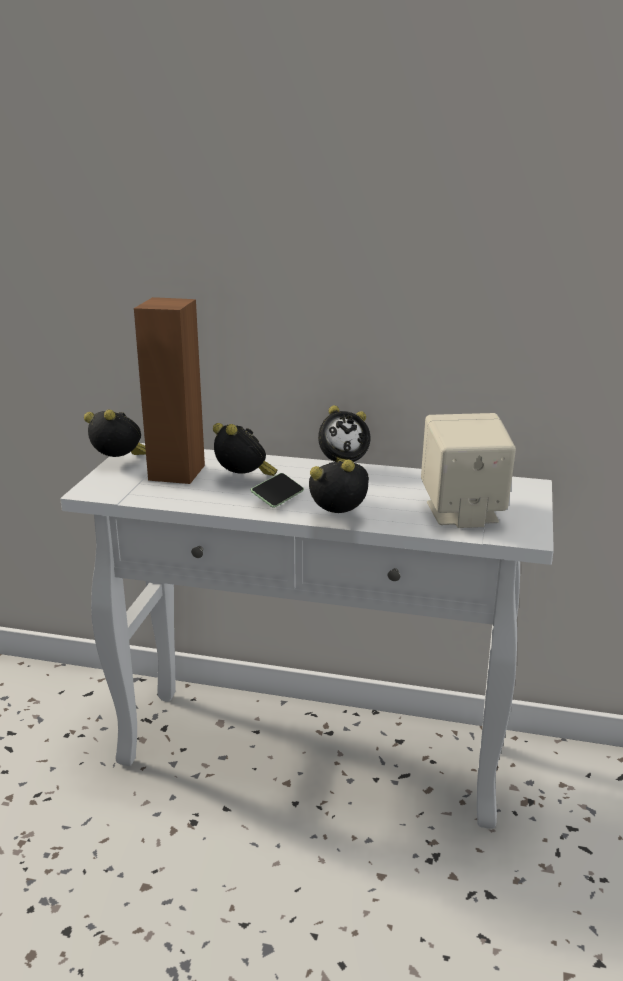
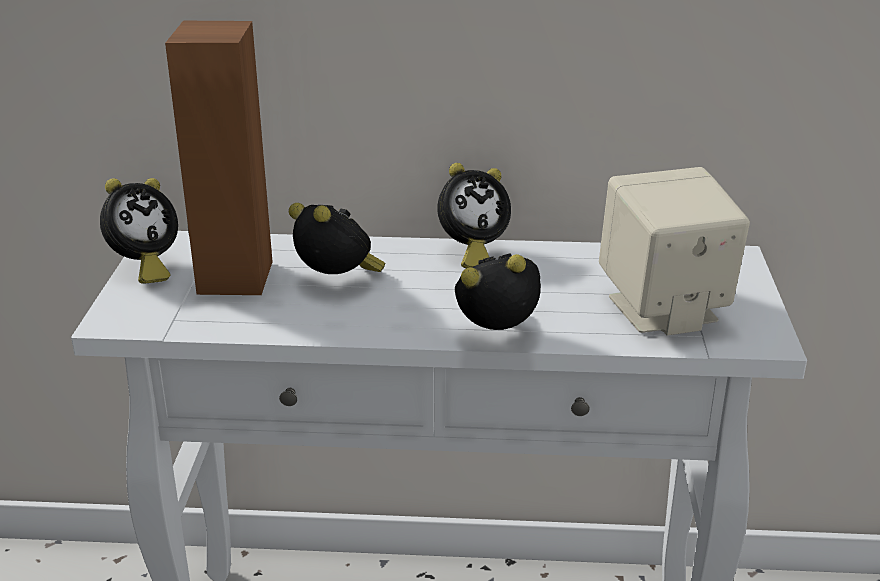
camera: 10 degrees left, 5 degrees up
alarm clock [84,409,146,457] -> alarm clock turned 120 degrees clockwise [100,178,178,284]
phone [251,473,304,508] -> none

